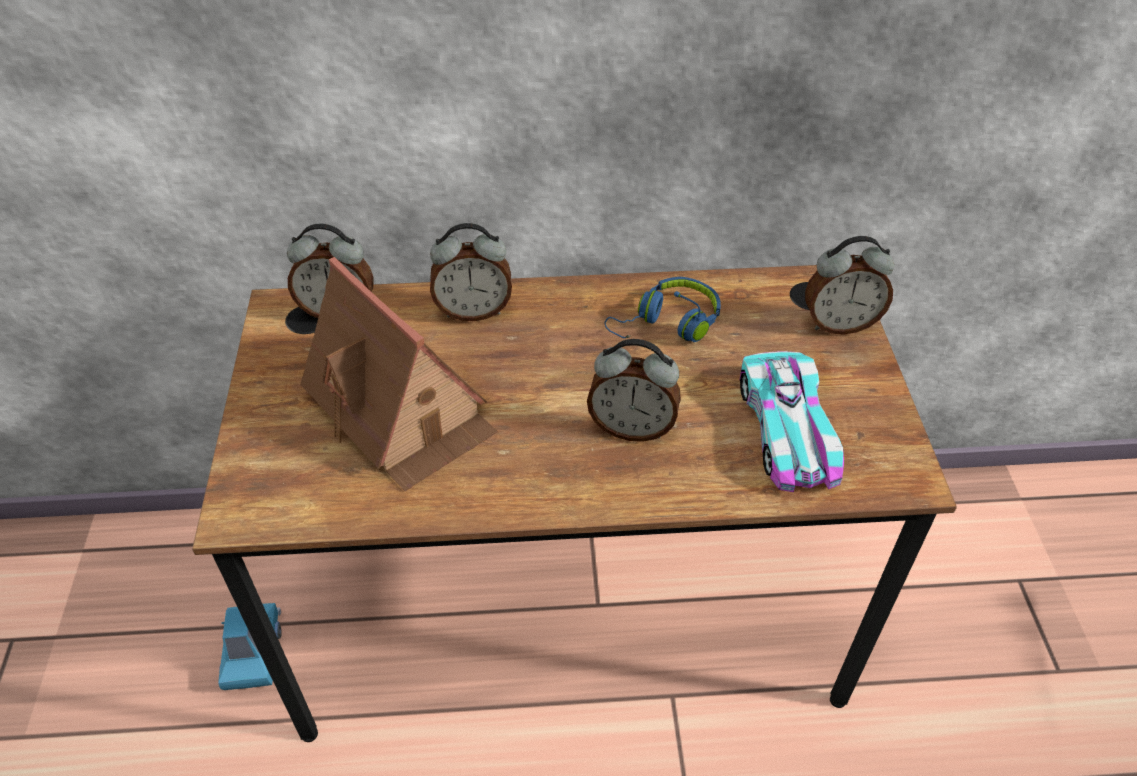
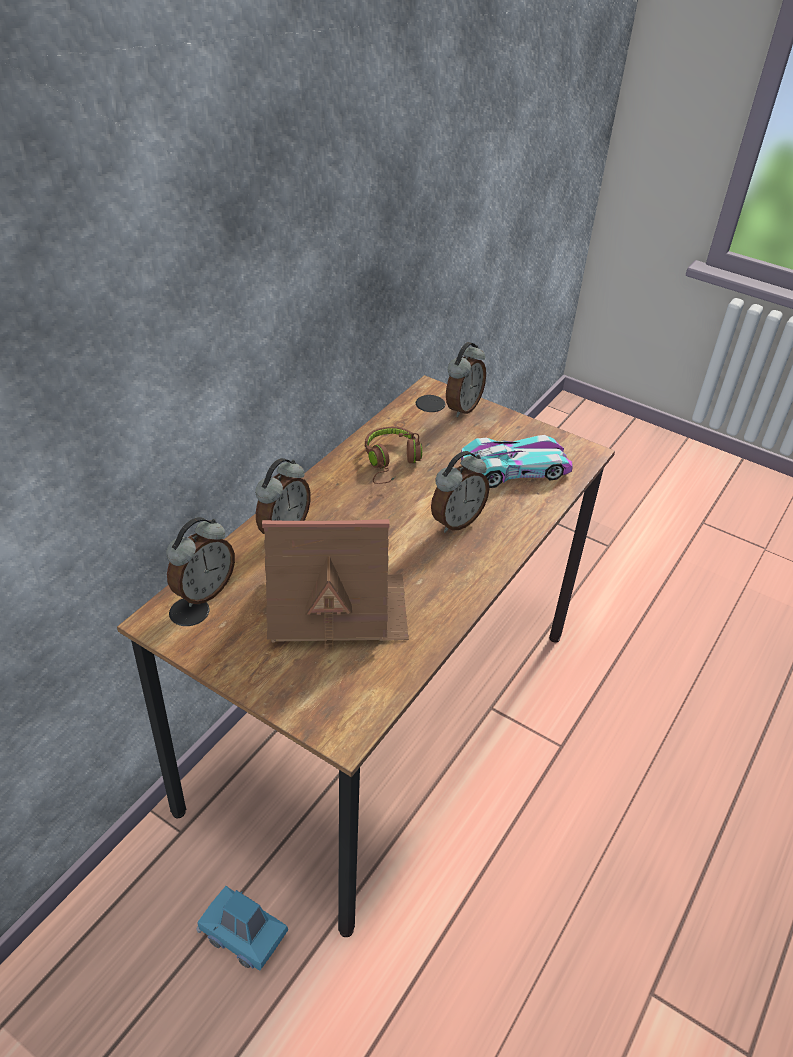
camera: 55 degrees left, 5 degrees down
blue headphones [605,277,721,342] -> brown headphones [365,427,422,484]
toy car [740,351,844,492] -> toy car turned 45 degrees counterclockwise [461,435,573,488]

